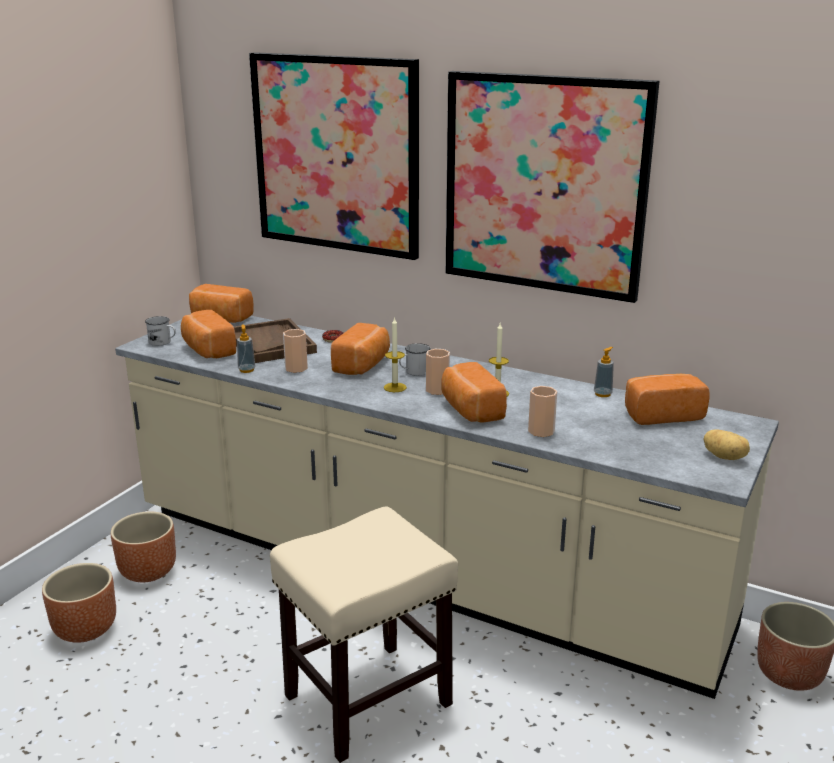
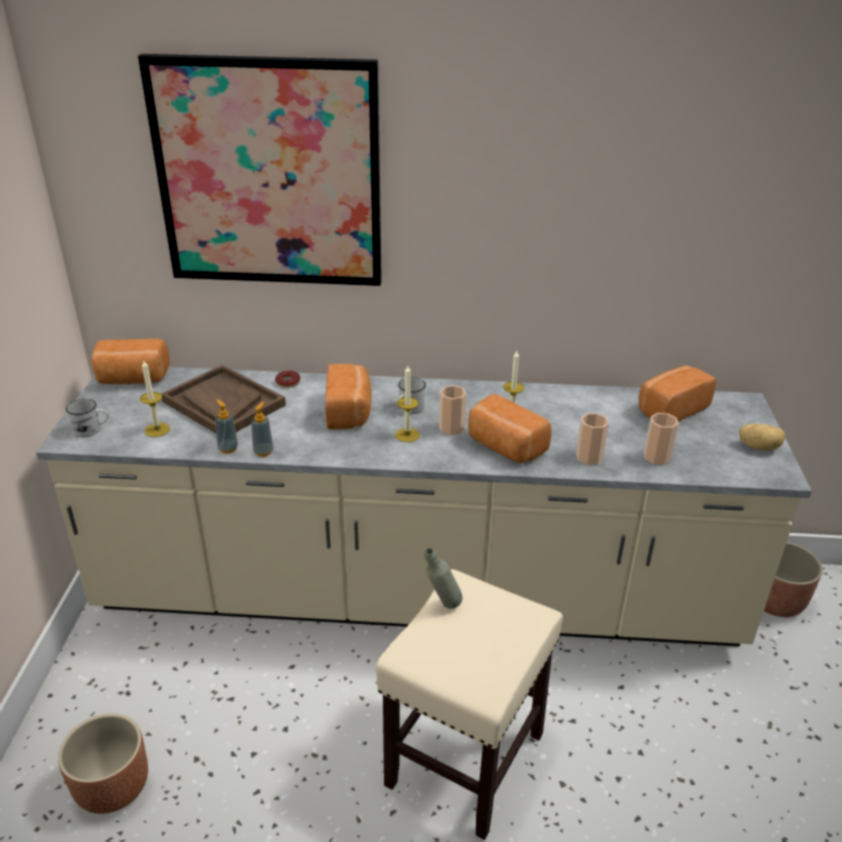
camera: 25 degrees left, 10 degrees up
brown planter [111,511,176,582] -> none
bread [181,310,236,358] -> candle [140,361,170,437]
cup [283,329,308,373] -> cup moved to [644,413,679,465]
picture [446,71,660,303] -> none
soap dispenser [594,347,614,397] -> soap dispenser moved to [251,402,274,457]
none -> grey bottle [424,548,462,609]

